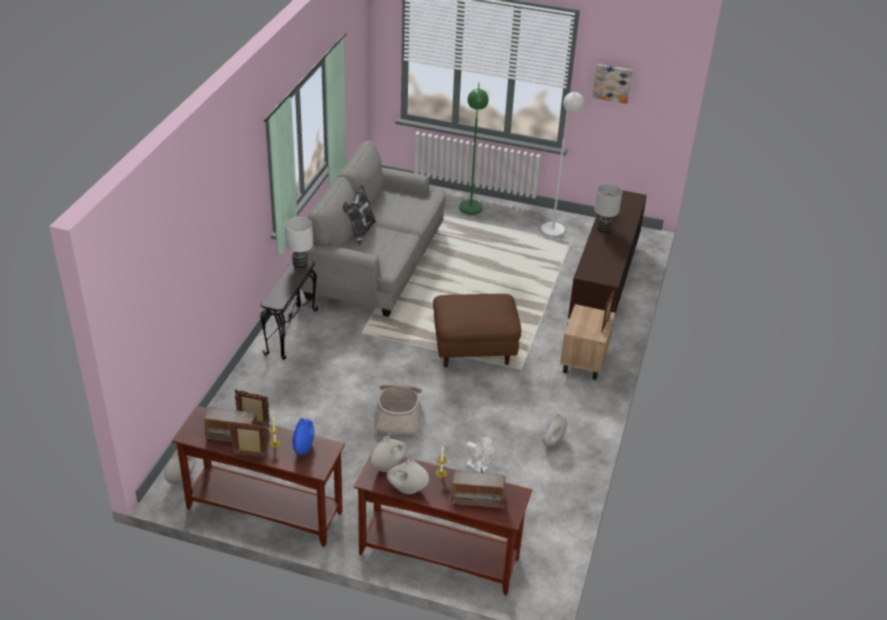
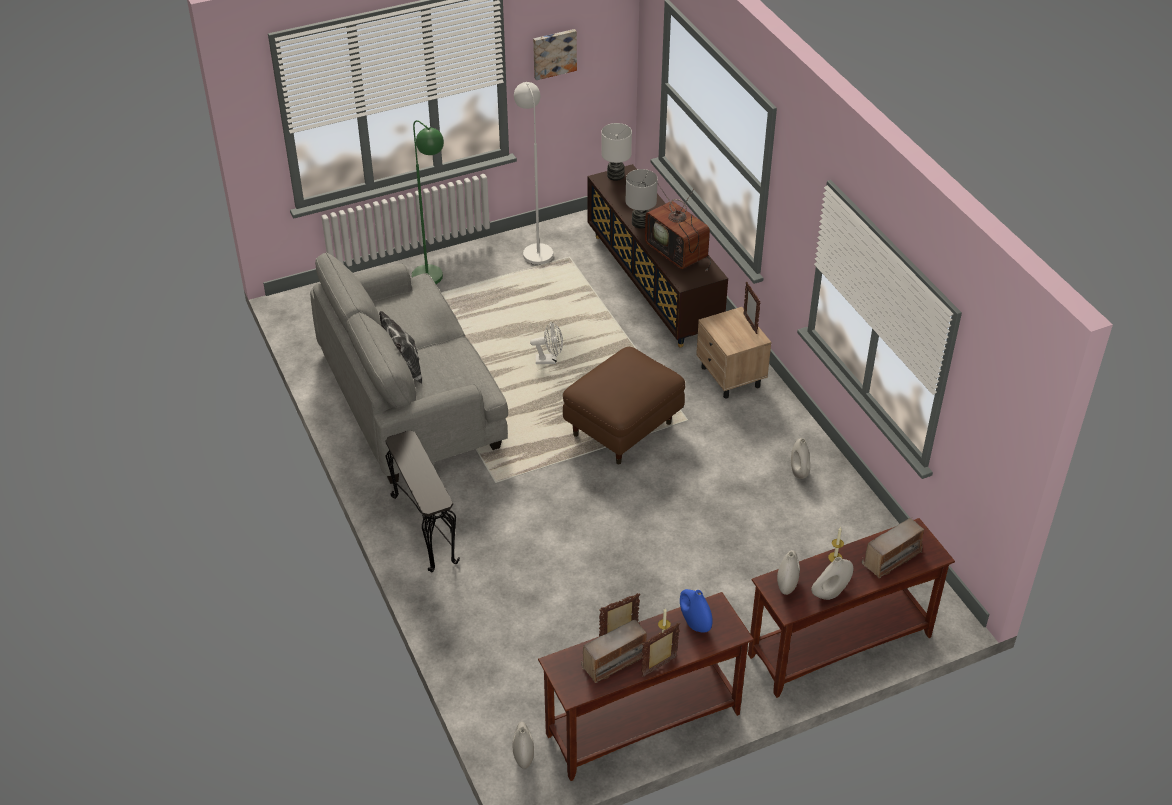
camera: 40 degrees left, 5 degrees up
white table lamp [285,217,313,268] -> white table lamp moved to [601,123,632,181]
basket [373,384,422,439] -> none
white fan [466,436,497,473] -> white fan moved to [530,321,563,364]
none -> television [645,184,711,272]

